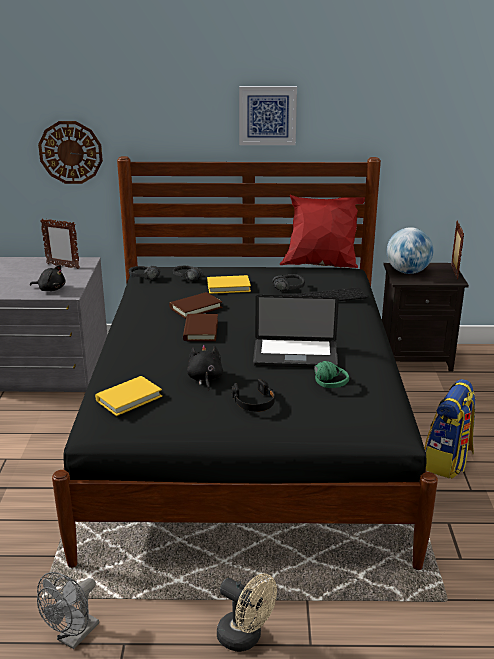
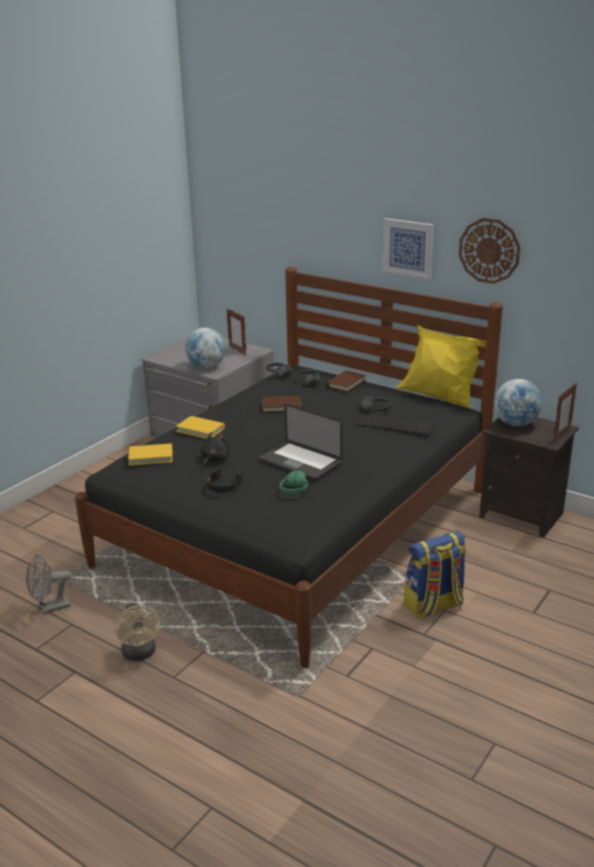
camera: 35 degrees right, 0 degrees up
black plush toy [30,265,65,291] -> globe [185,327,226,368]
wall clock [38,121,103,184] -> wall clock moved to [459,218,520,284]
brown book [183,314,218,341] -> brown book moved to [326,370,366,392]
yellow book [207,275,251,294] -> yellow book moved to [176,416,225,439]
red pillow [280,195,365,268] -> yellow pillow [396,325,486,408]

